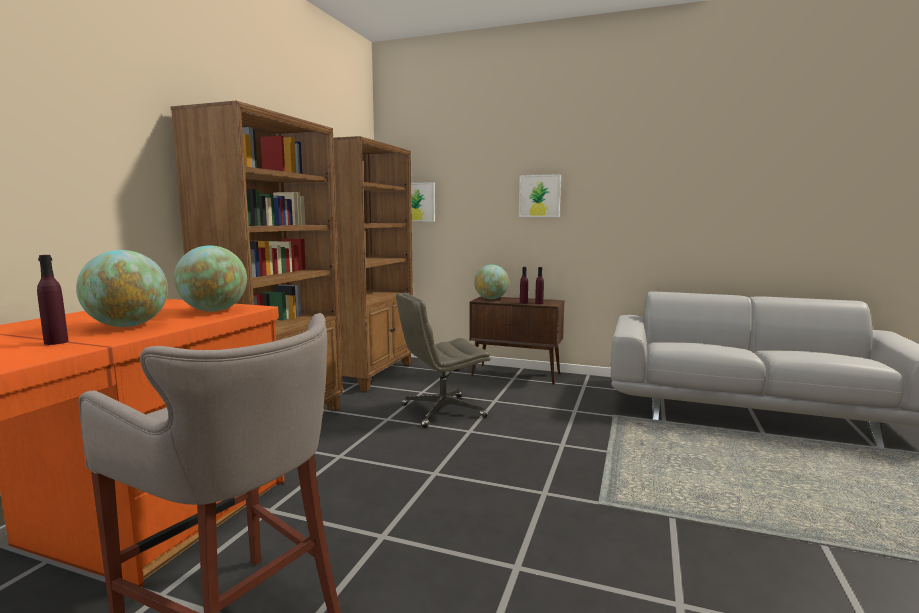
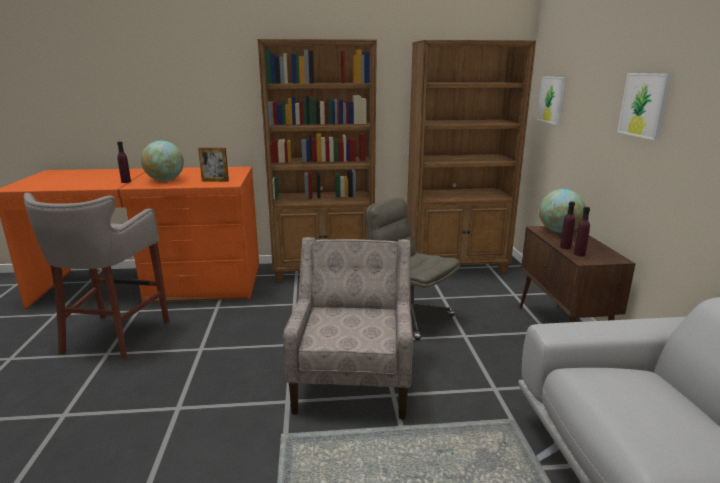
camera: 65 degrees right, 10 degrees up
globe [174,245,247,312] -> picture frame [198,148,229,182]
none -> beige armchair [283,237,413,420]

